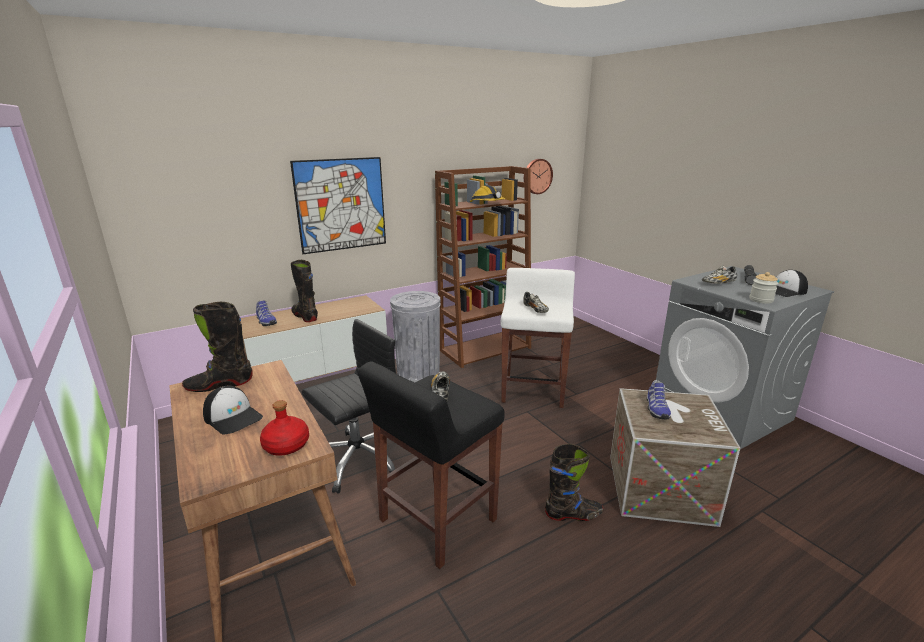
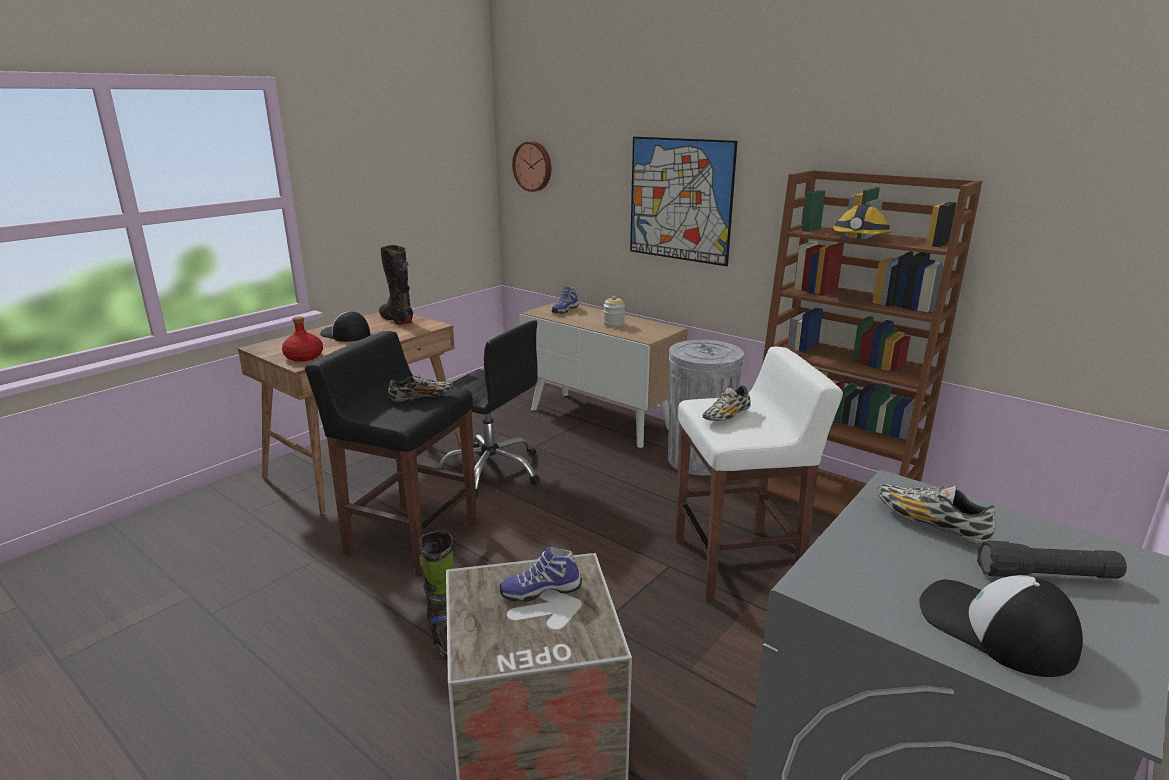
camera: 70 degrees right, 0 degrees up
cap [203,386,263,435] -> cap turned 105 degrees clockwise [320,311,370,342]
black boot [291,260,318,322] -> none
wall clock [526,159,553,194] -> wall clock moved to [512,141,551,192]
jar [750,272,778,304] -> jar moved to [603,296,625,327]

